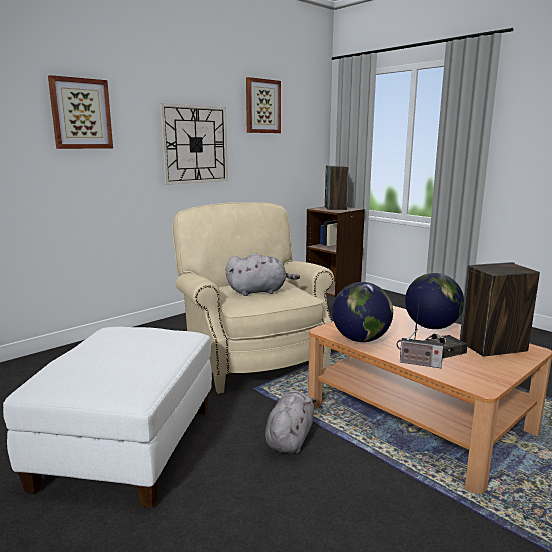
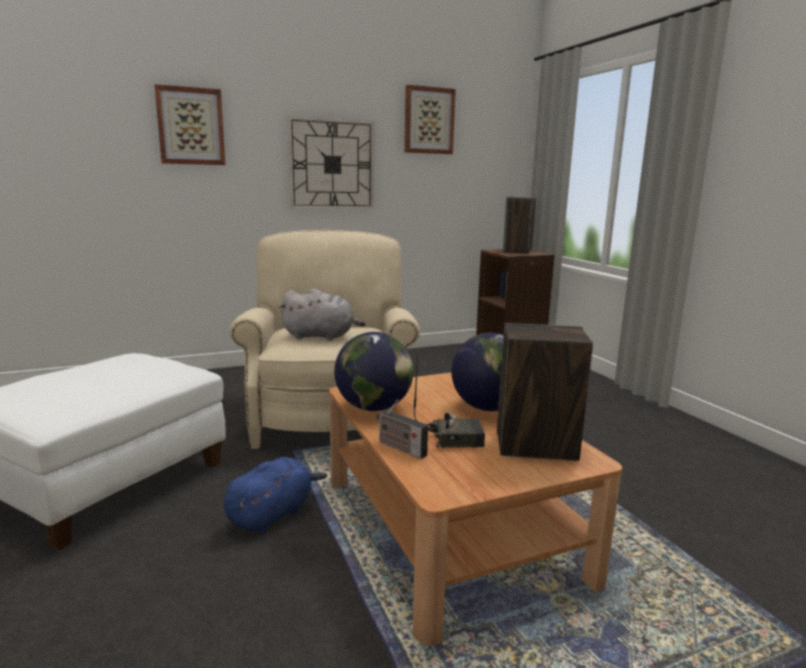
camera: 20 degrees right, 0 degrees up
grey plush toy [265,391,316,453] -> blue plush toy [224,457,327,533]

